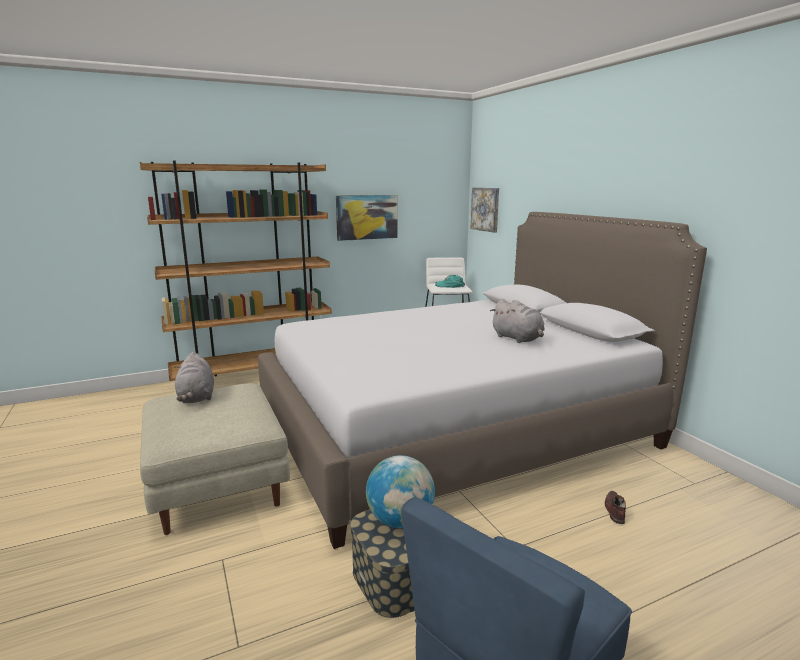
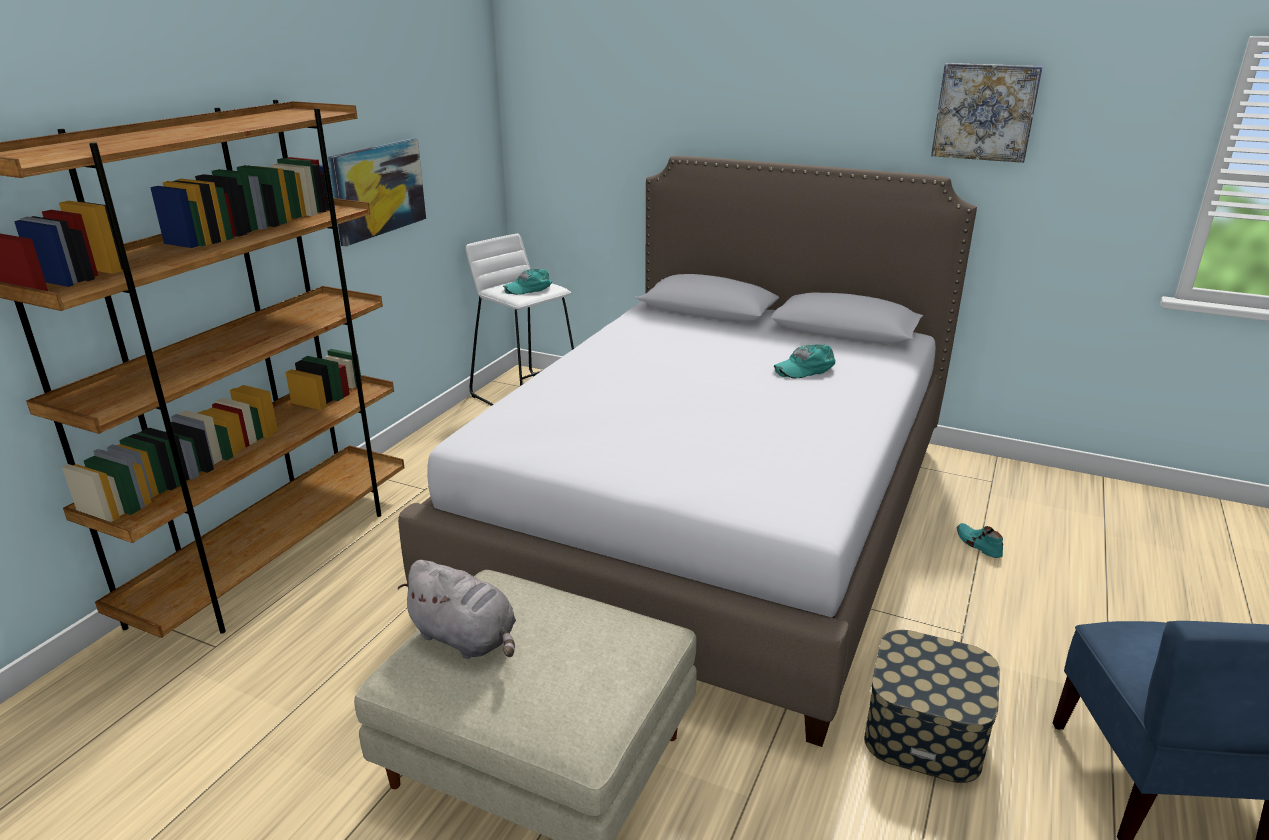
camera: 40 degrees left, 10 degrees up
globe [366,455,435,528] -> none
picture [470,188,499,233] -> picture moved to [931,63,1043,163]
grey plush toy [490,299,545,343] -> turquoise cap [774,344,836,378]
brown shoe [605,491,626,524] -> turquoise shoe [957,523,1003,558]

